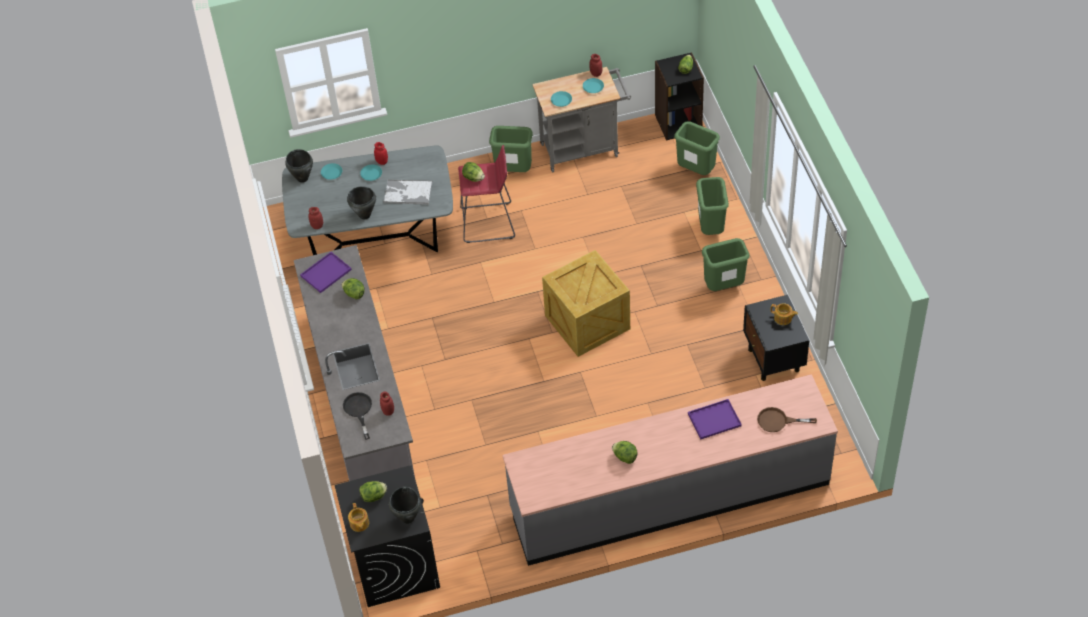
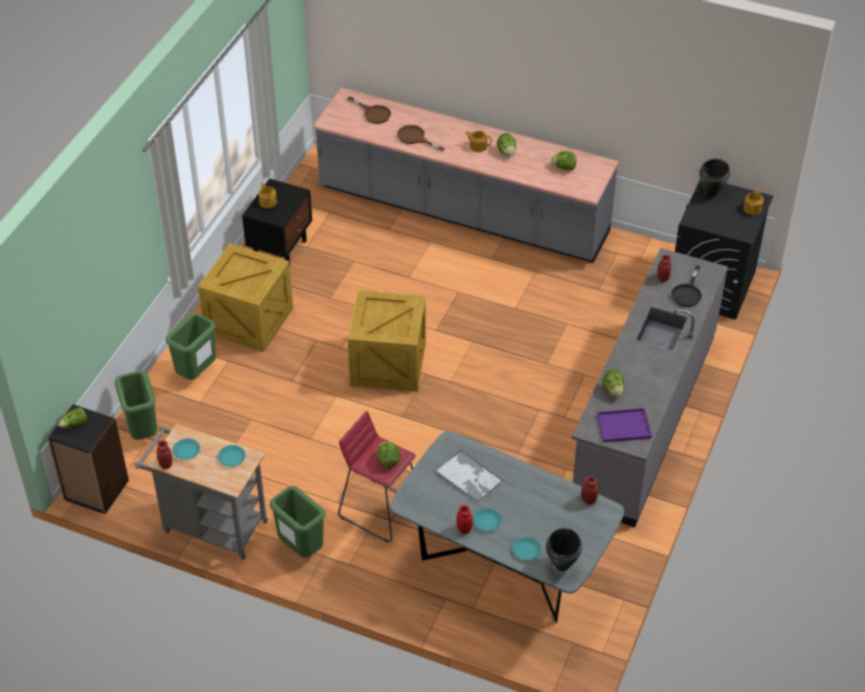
camera: 145 degrees left, 5 degrees down
black cooking pot [347,186,376,219] -> none
lettuce [359,481,387,502] -> lettuce moved to [551,151,576,170]
purple tray [688,399,742,439] -> brown frying pan [397,125,445,152]
green trash can [702,238,750,291] -> crate [198,243,293,352]
none -> teapot [465,131,492,152]

